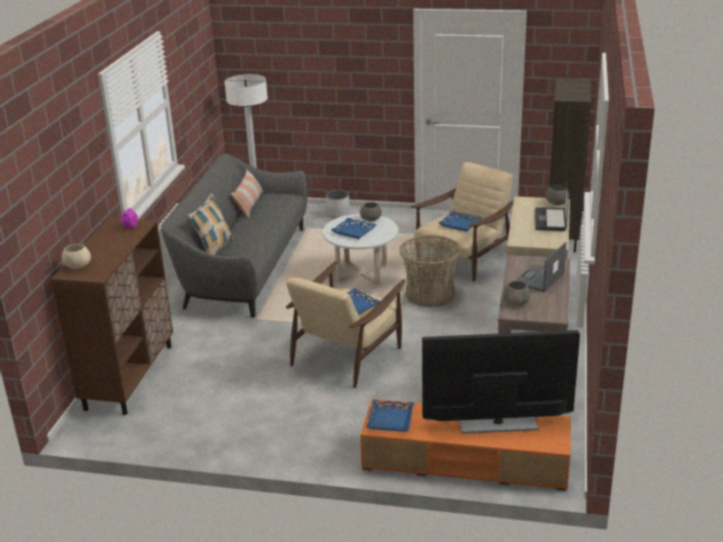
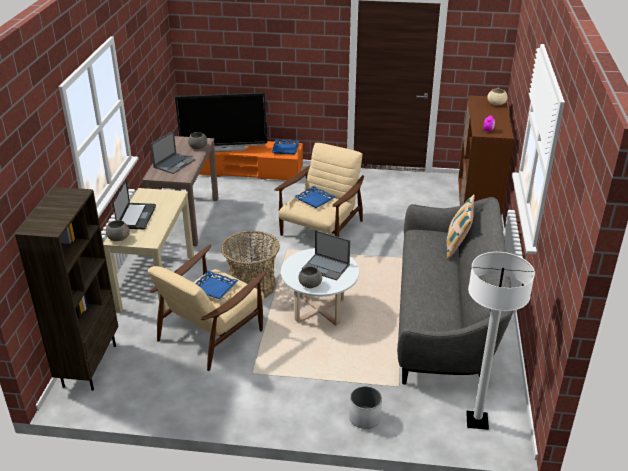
camera: 175 degrees right, 5 degrees up
pillow [231,169,263,218] -> none
blue tray [331,218,376,239] -> laptop [302,230,350,280]

